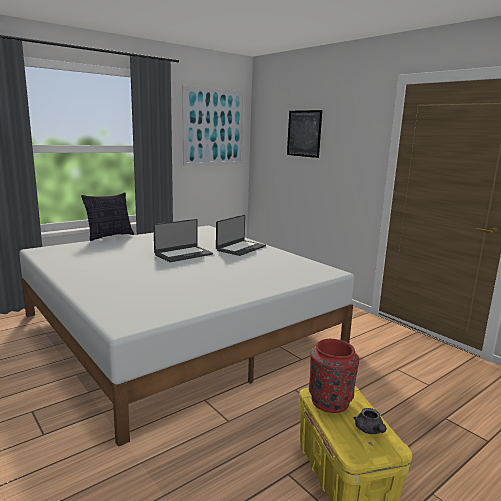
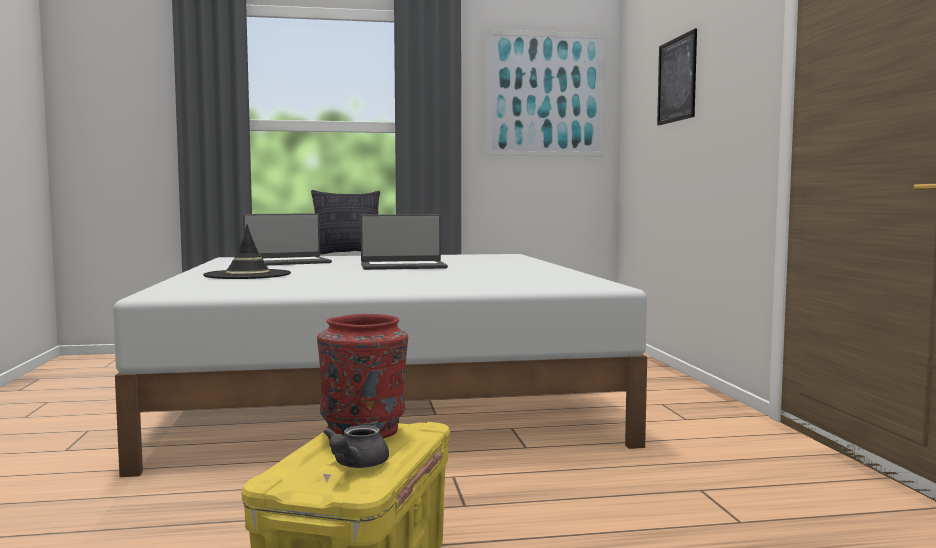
camera: 30 degrees right, 10 degrees down
laptop [216,215,266,256] -> laptop moved to [243,213,332,265]
none -> black hat [203,224,291,279]

